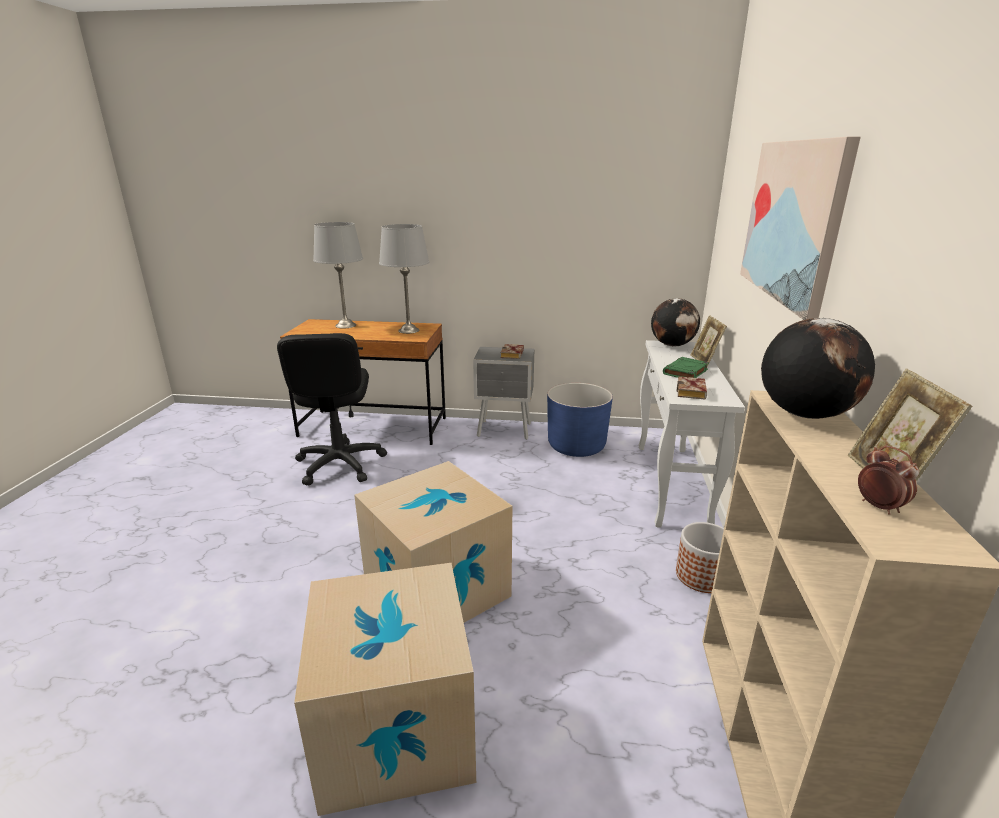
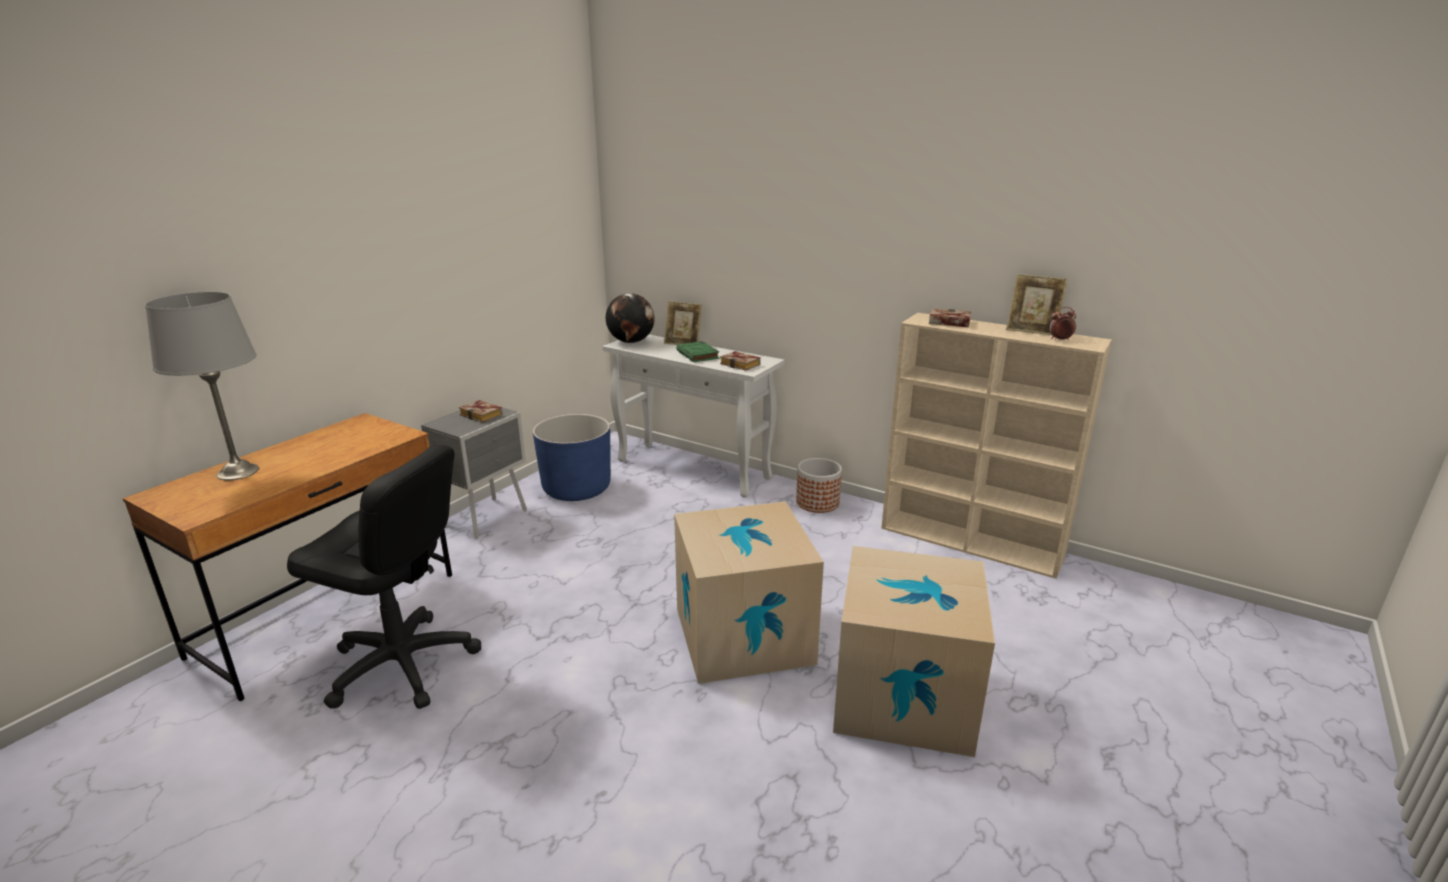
camera: 65 degrees left, 0 degrees up
grey table lamp [379,224,429,334] -> none
picture [740,136,861,320] -> none
globe [761,318,875,419] -> book [929,309,971,327]

